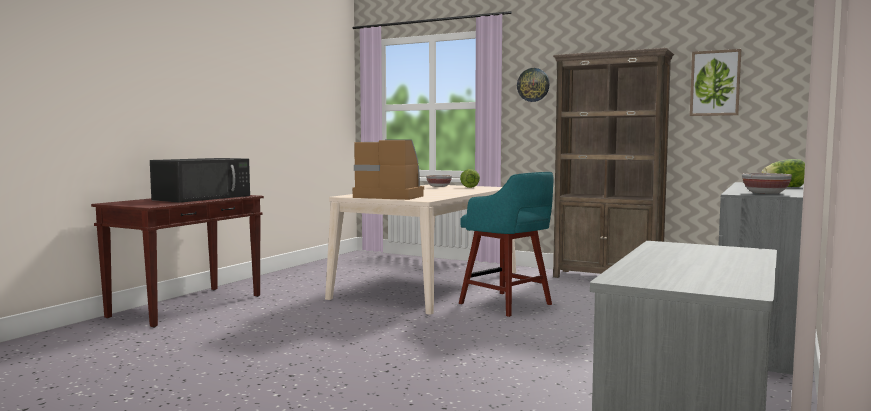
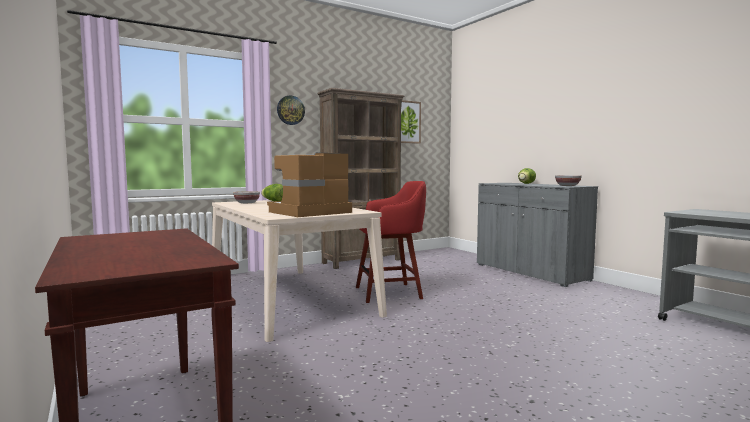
camera: 60 degrees left, 0 degrees up
black microwave [150,158,250,203] -> none
turquoise stool [459,172,553,317] -> red stool [356,181,426,303]

